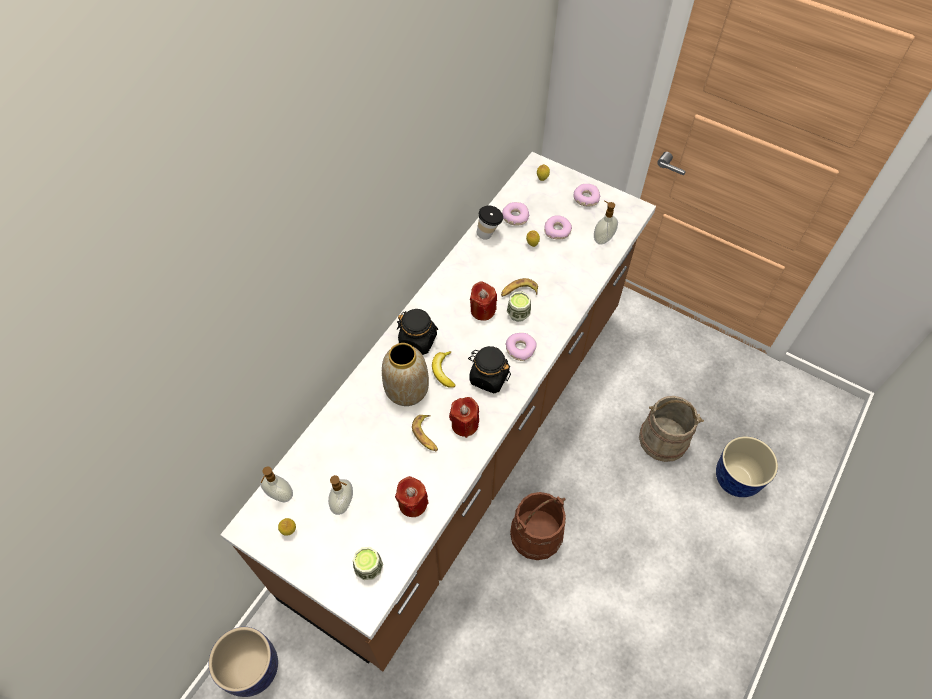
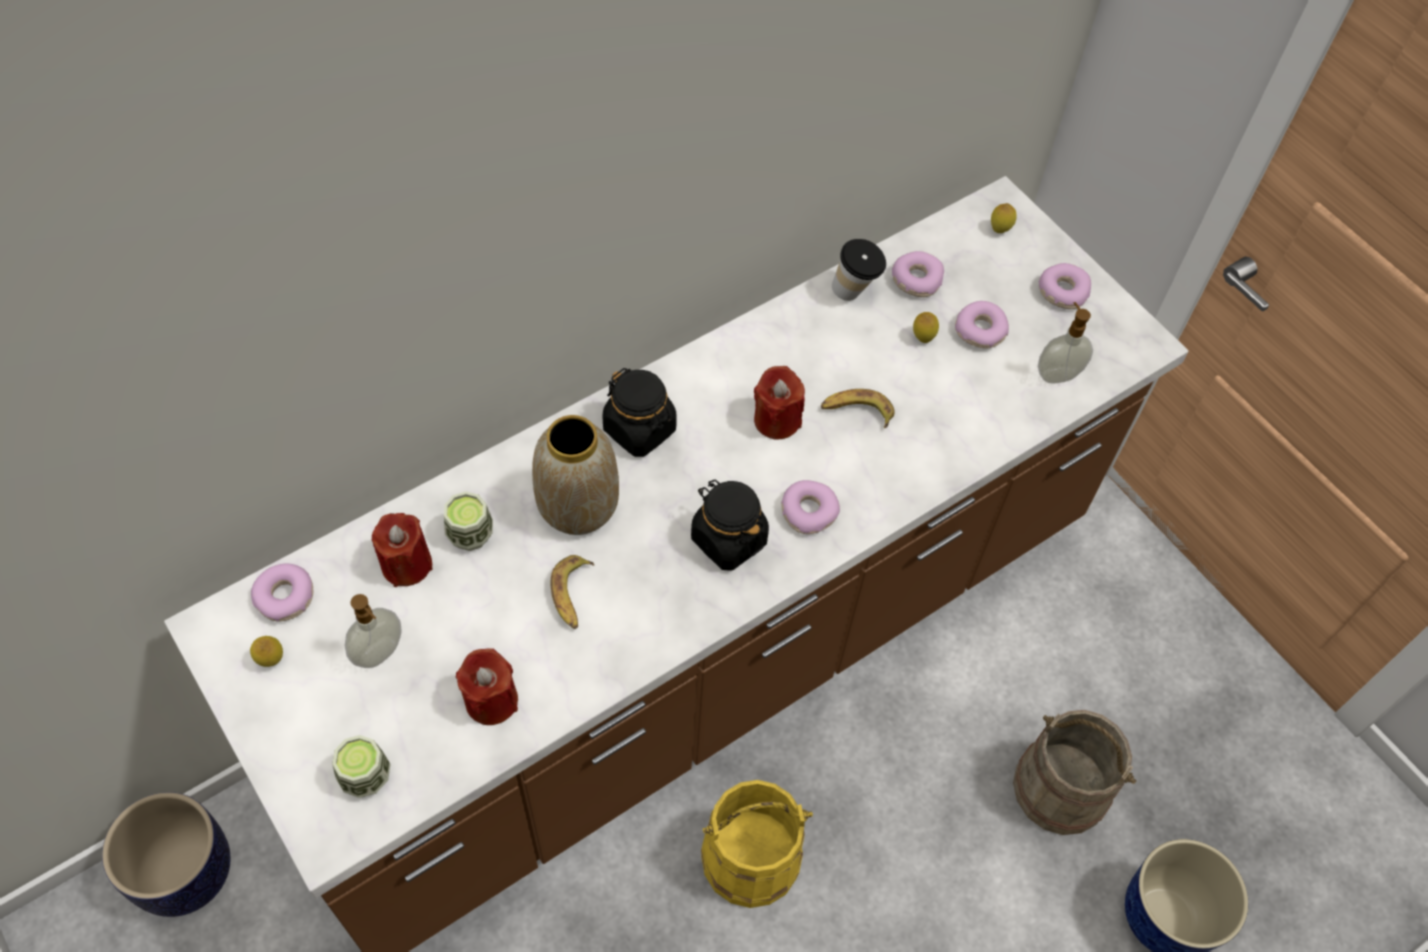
camera: 20 degrees right, 0 degrees up
soap dispenser [260,466,293,502] -> donut [251,563,313,622]
banana [432,351,455,388] -> none
red candle [449,397,479,438] -> red candle moved to [372,513,433,587]
cup [507,291,531,322] -> cup moved to [444,492,493,551]
brown bucket [510,492,566,560] -> yellow bucket [701,780,813,908]

